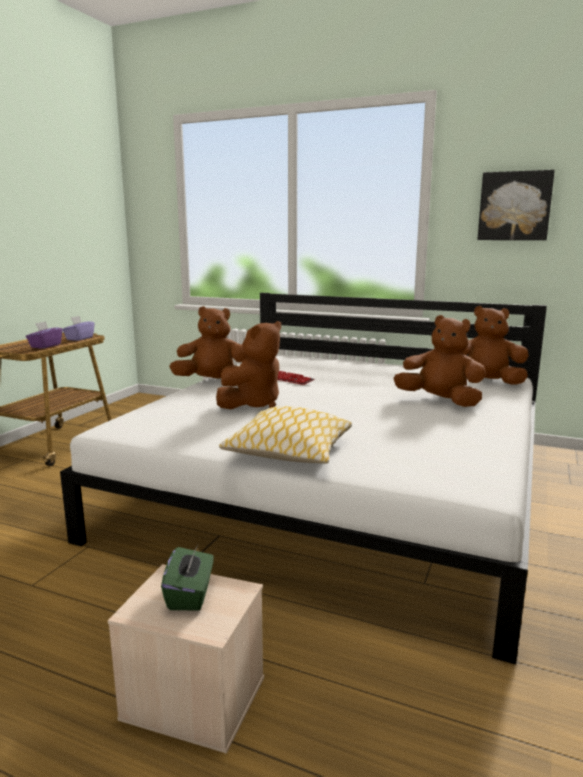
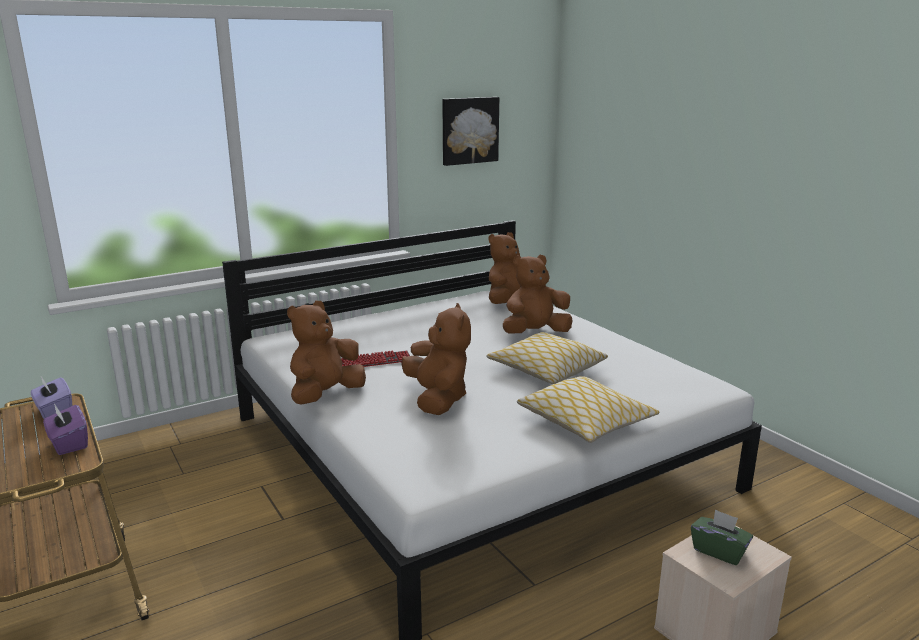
camera: 55 degrees left, 5 degrees up
none -> pillow [486,332,608,384]

